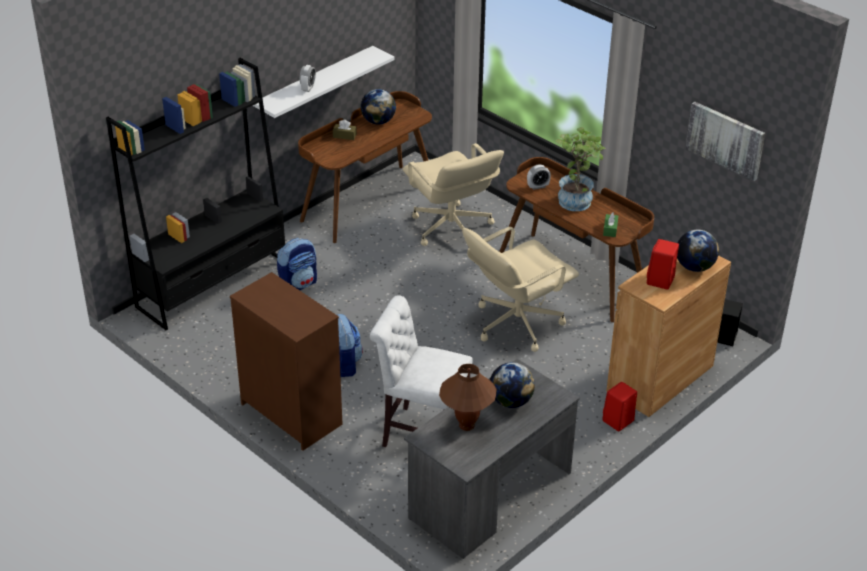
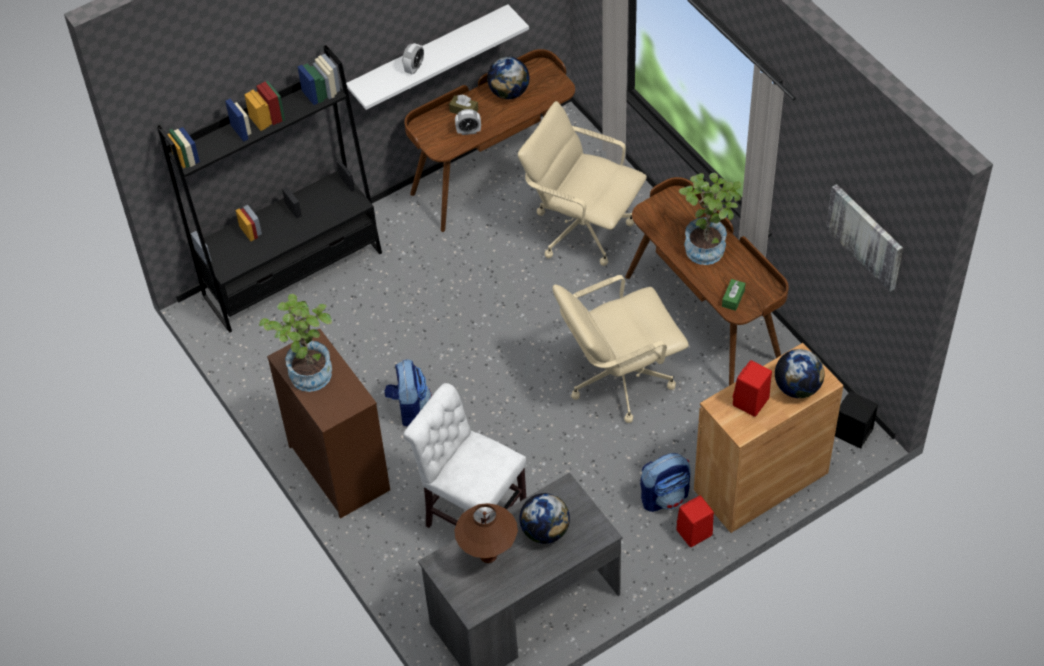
camera: 15 degrees right, 15 degrees up
backpack [277,238,317,290] -> backpack moved to [640,453,691,512]
beige office chair [403,143,504,246] -> beige office chair turned 135 degrees clockwise [518,101,647,266]
alarm clock [527,164,551,190] -> alarm clock moved to [455,109,481,135]
none -> potted plant [259,294,332,392]

